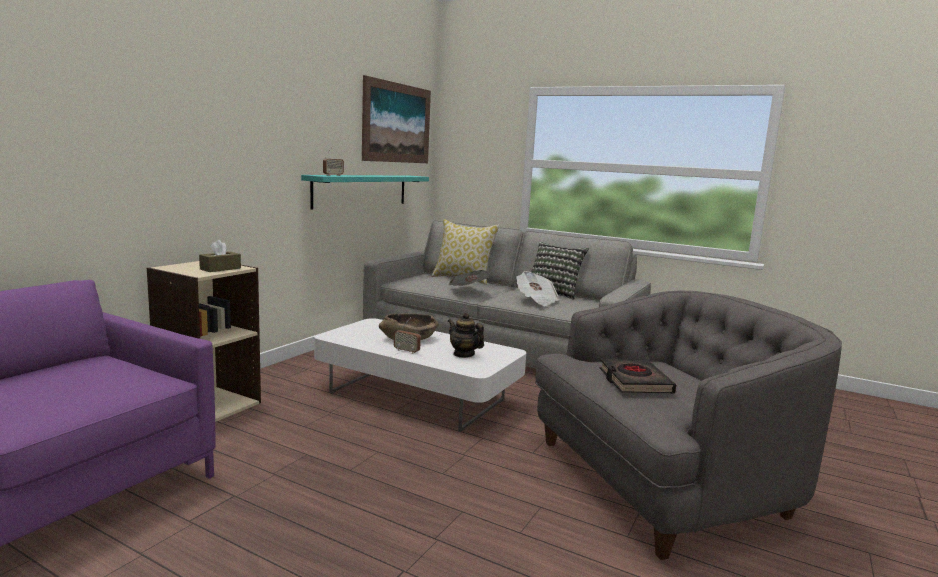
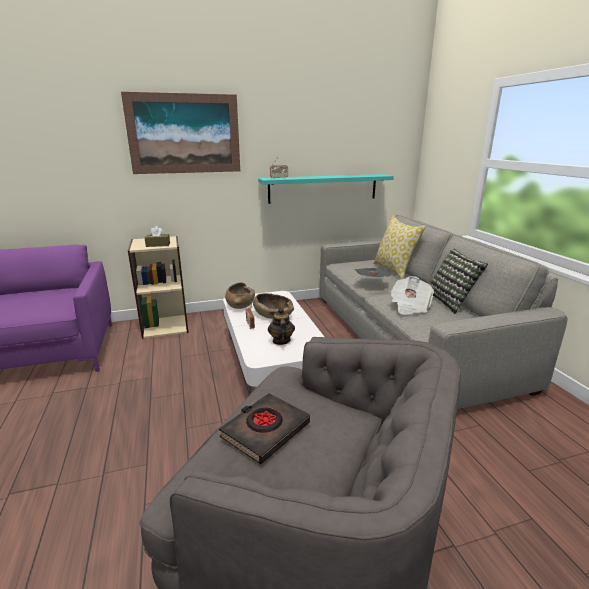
camera: 45 degrees right, 10 degrees up
picture [362,75,431,163] -> picture moved to [121,92,240,174]
none -> brown bowl [225,282,255,309]

